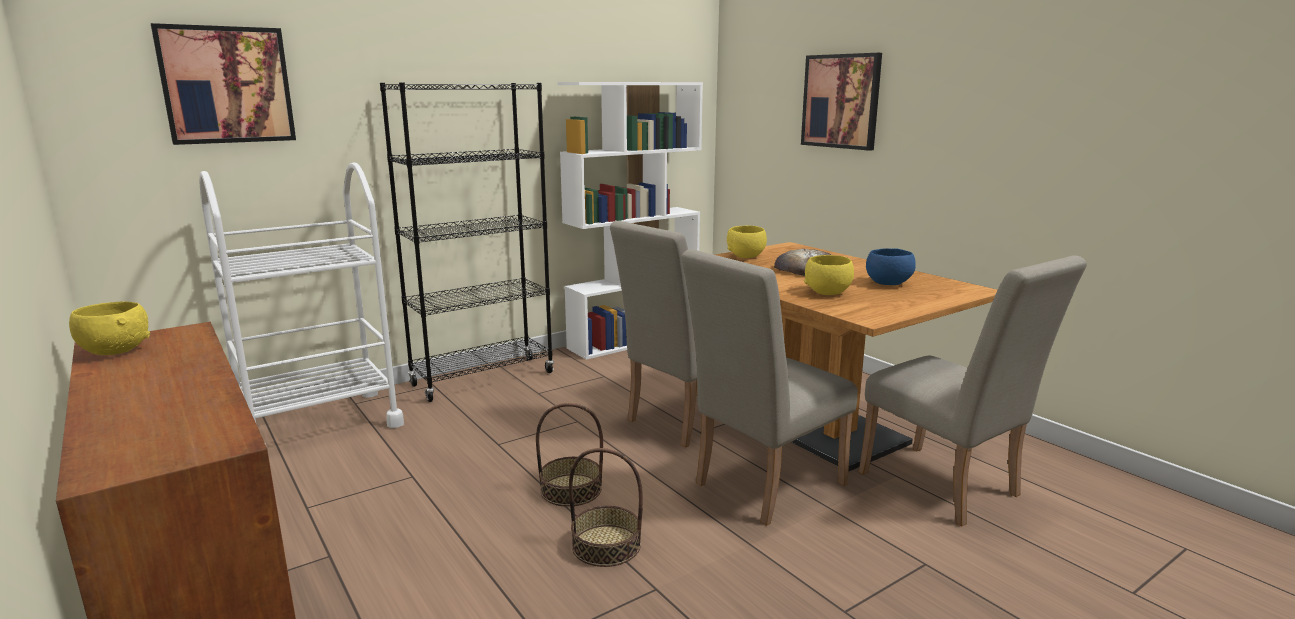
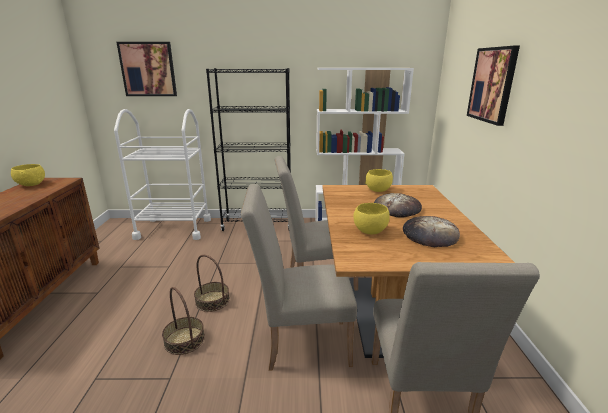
camera: 35 degrees right, 5 degrees up
blue bowl [866,248,916,285] -> bread [403,216,460,247]

